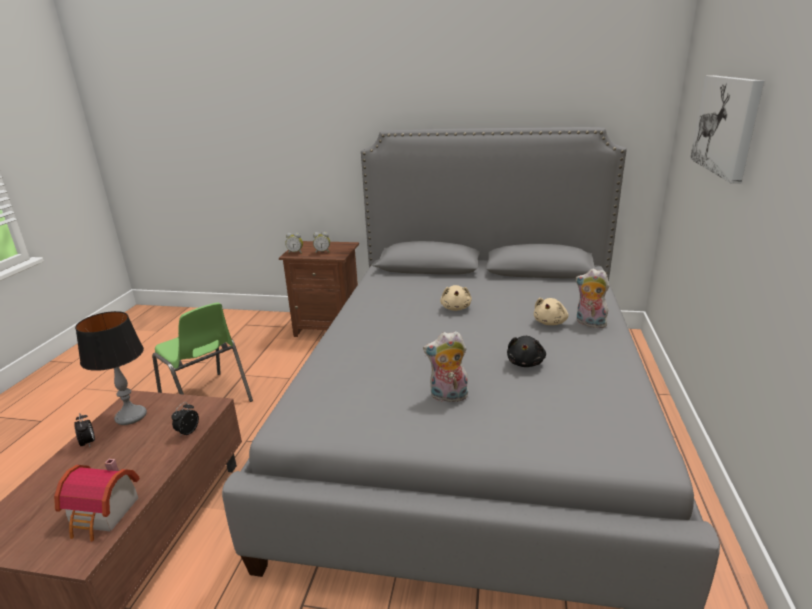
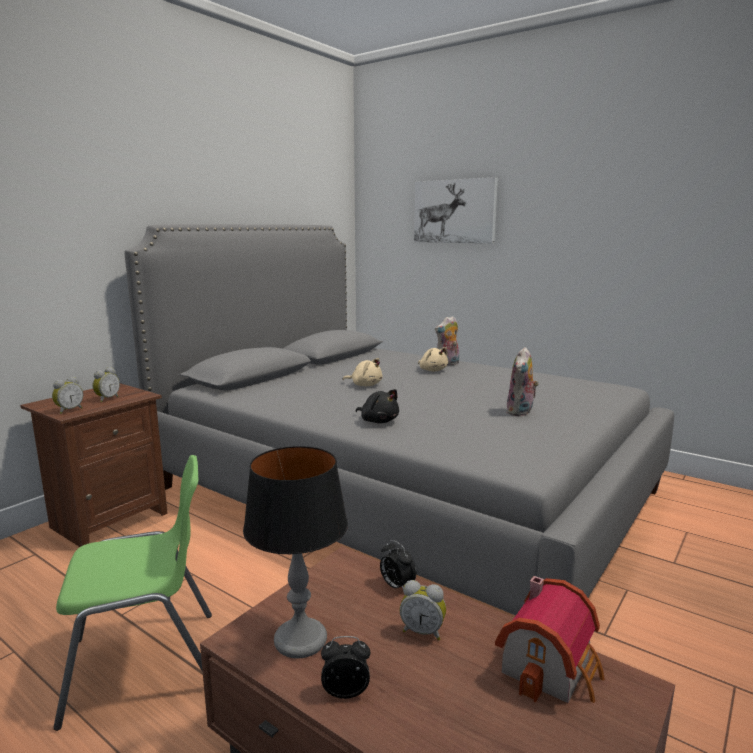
camera: 65 degrees left, 10 degrees down
black plush toy [507,336,546,367] -> black plush toy moved to [356,389,399,423]
none -> alarm clock [400,580,446,640]

